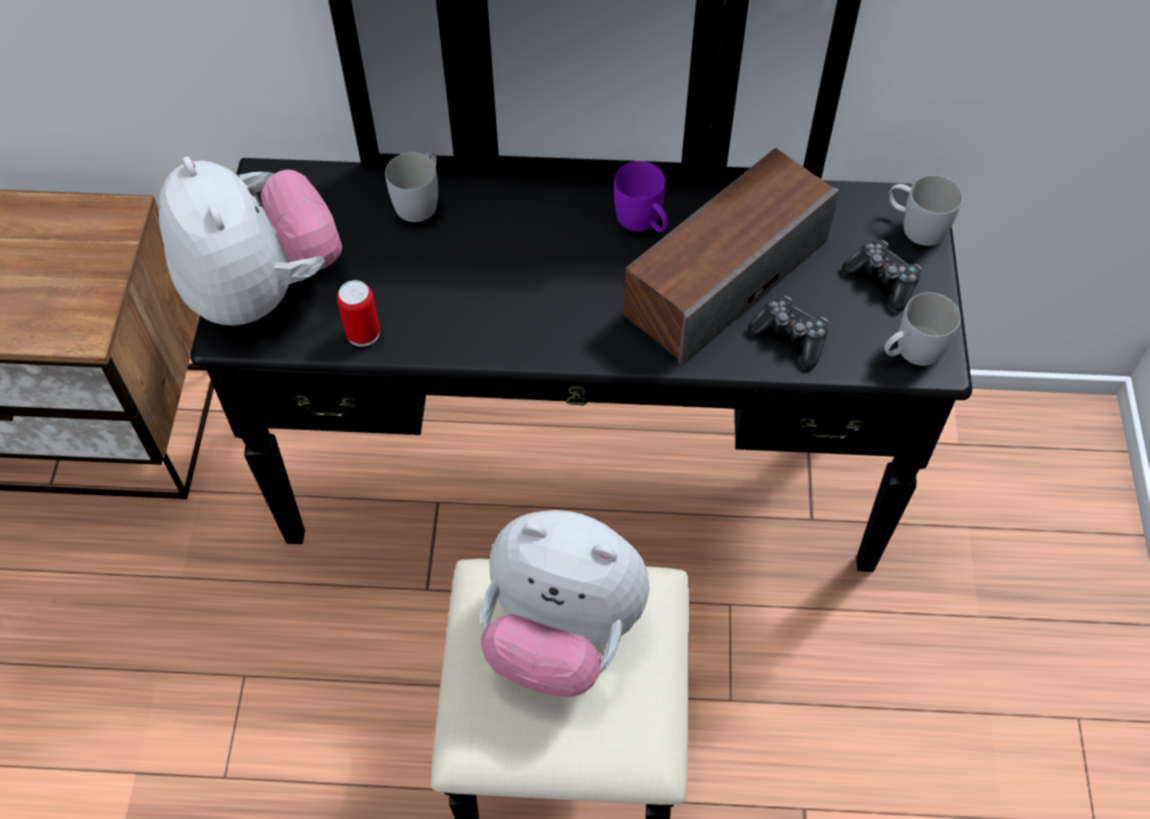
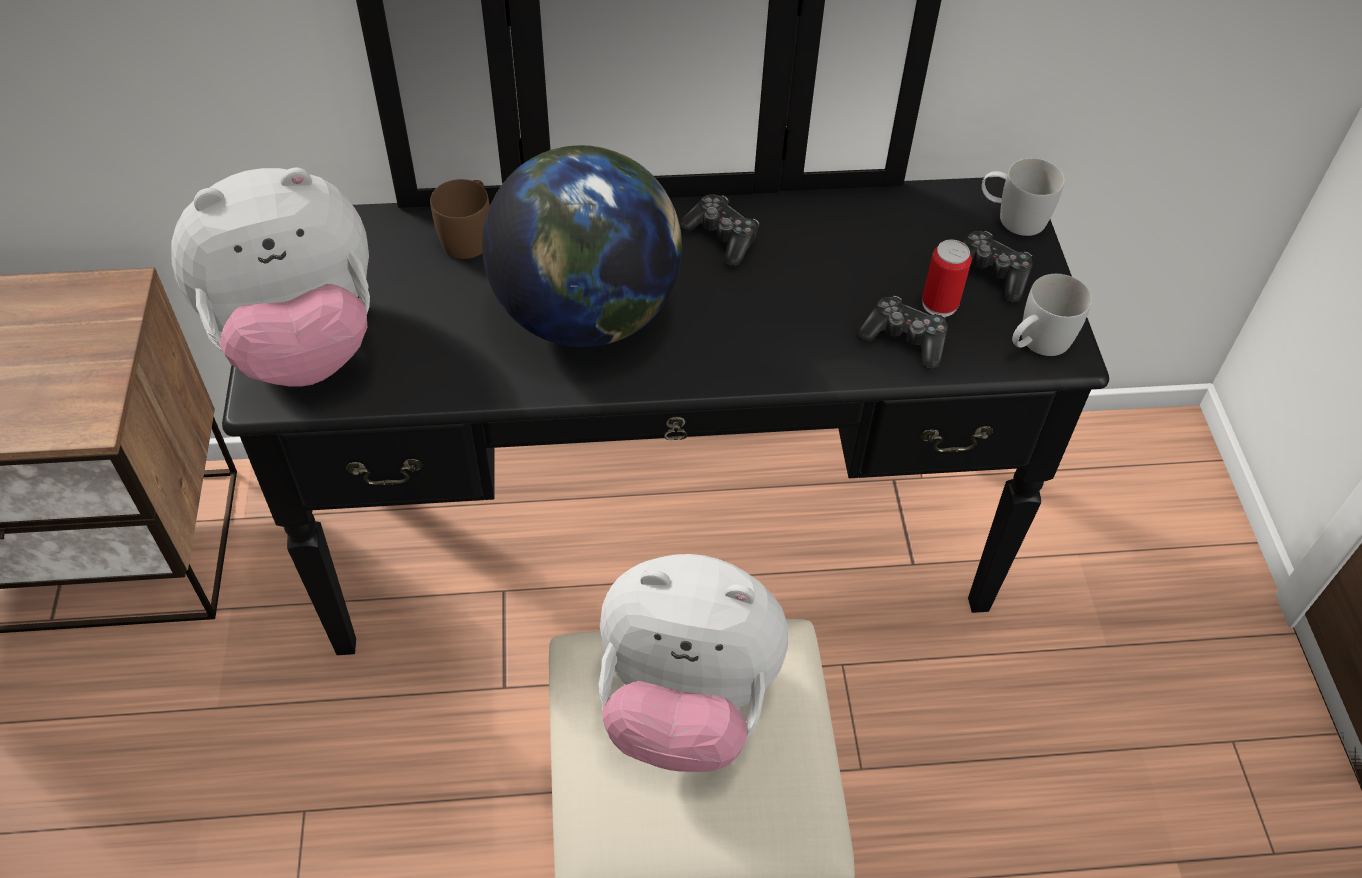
camera: 10 degrees left, 5 degrees down
plush toy [159,157,343,326] -> plush toy turned 105 degrees clockwise [171,167,370,387]
can [337,280,380,347] -> can moved to [922,240,972,317]
white mug [385,152,438,222] -> brown mug [430,179,490,259]
purple mug [614,161,668,232] -> game controller [679,194,759,267]
speaker [623,148,839,365] -> none
none -> globe [482,145,682,347]

